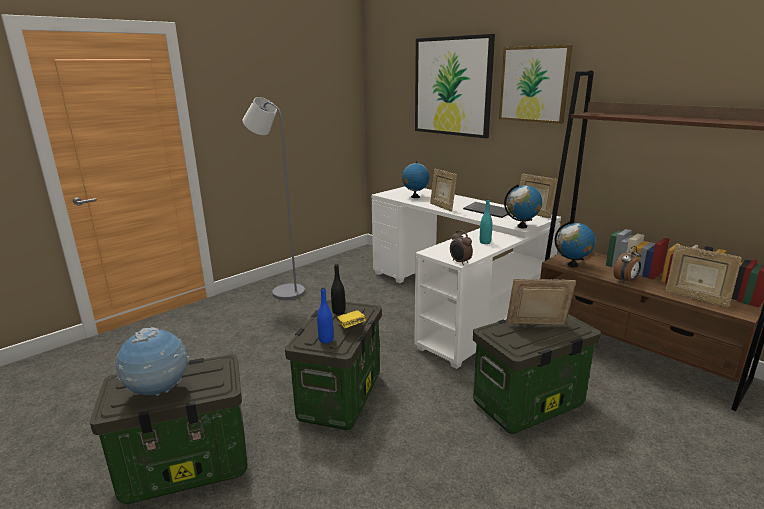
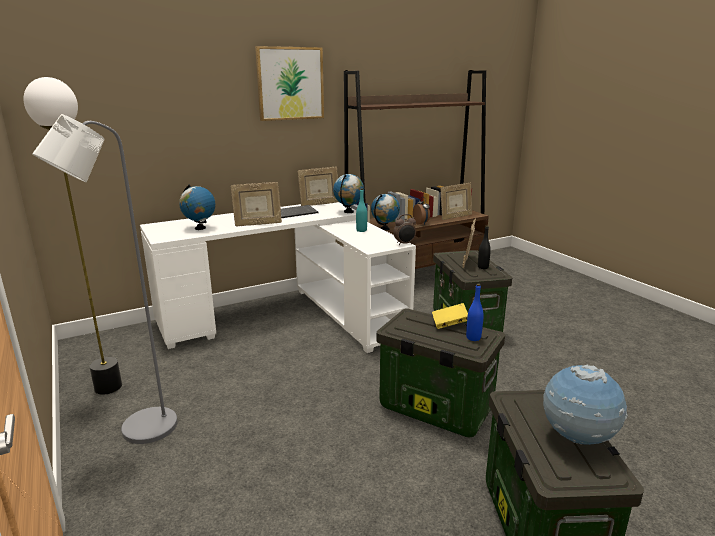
camera: 75 degrees left, 0 degrees up
black bottle [331,263,345,314] -> black bottle moved to [478,226,491,269]
picture [415,34,495,138] -> none
none -> floor lamp [24,77,122,395]

